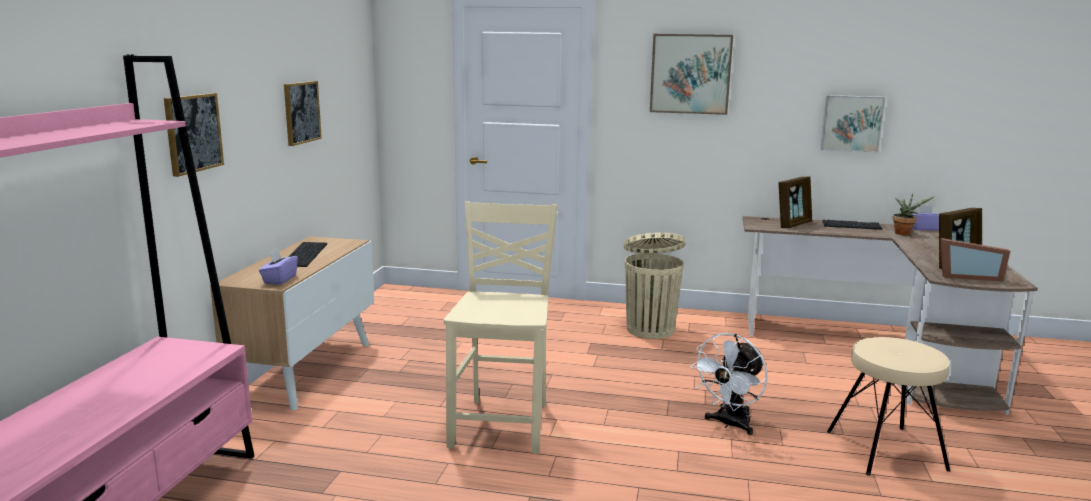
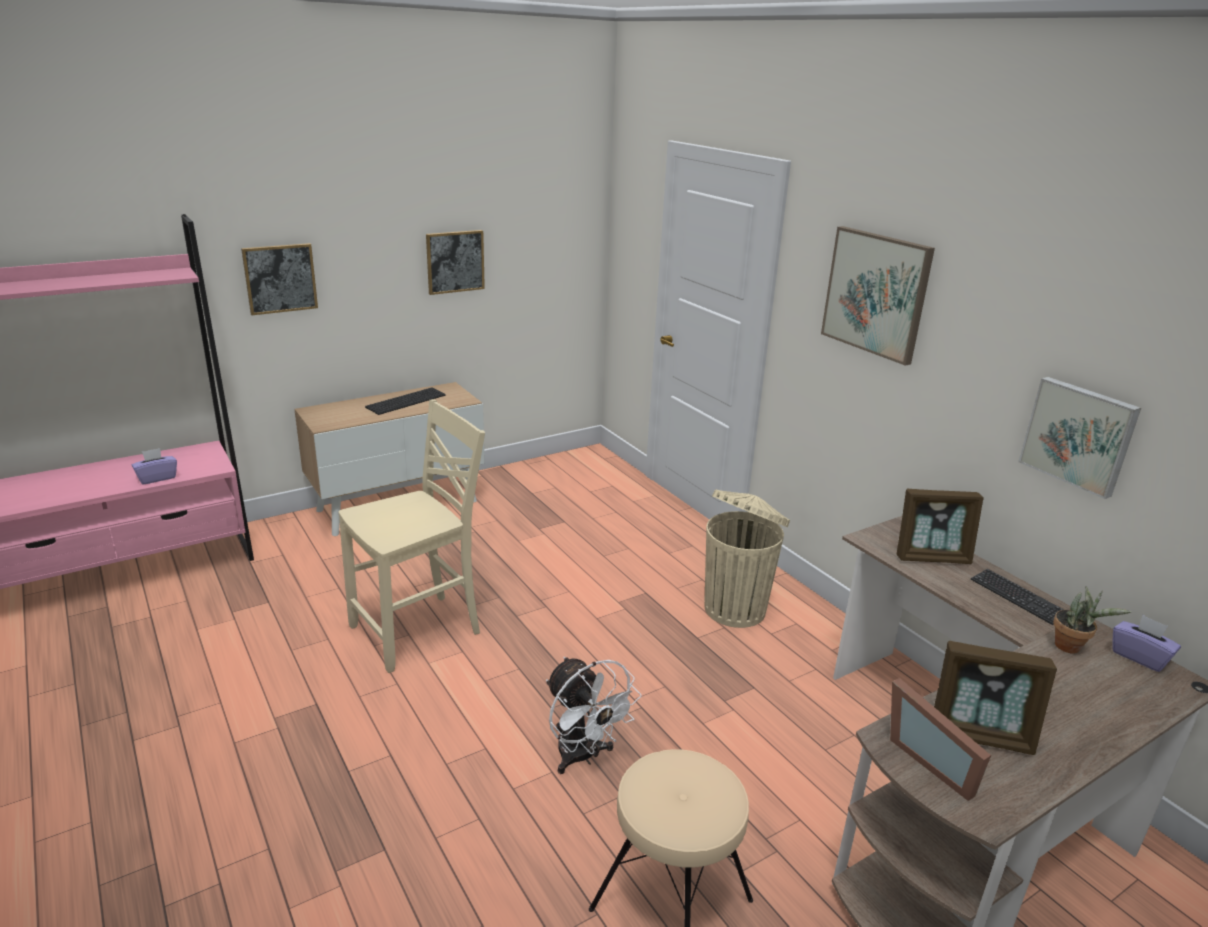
camera: 45 degrees right, 10 degrees up
purple tissue box [259,250,298,285] -> purple tissue box moved to [132,448,177,485]
white fan [690,333,767,435] -> white fan turned 120 degrees counterclockwise [546,657,641,774]

